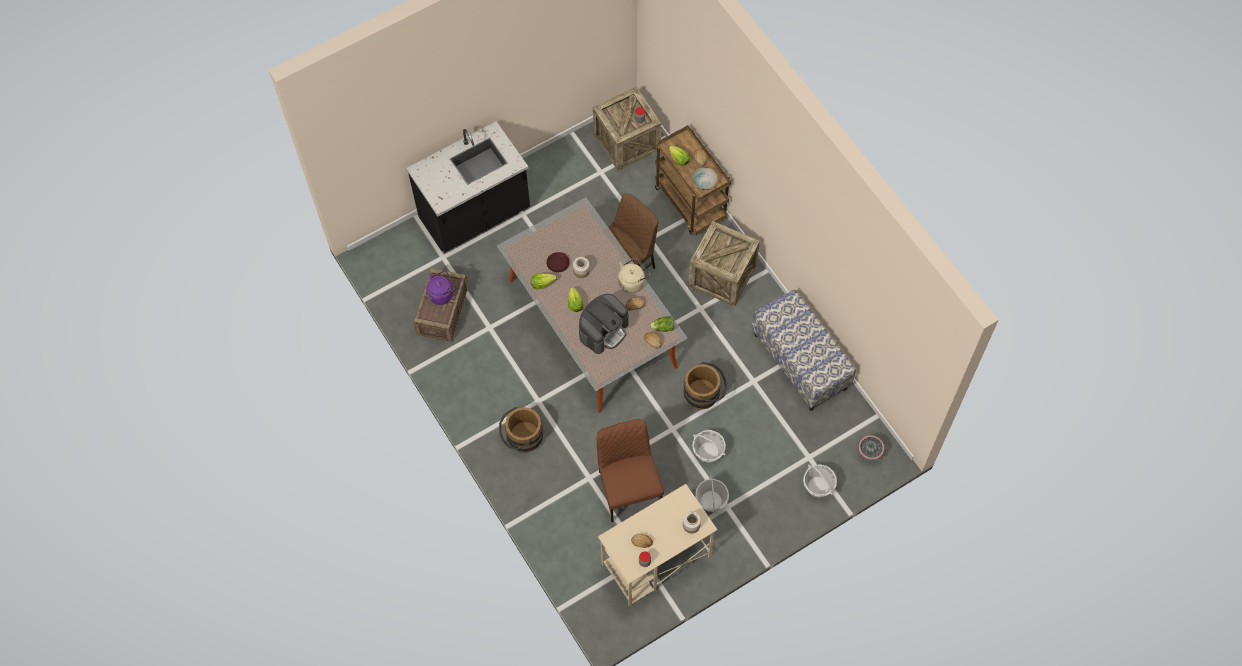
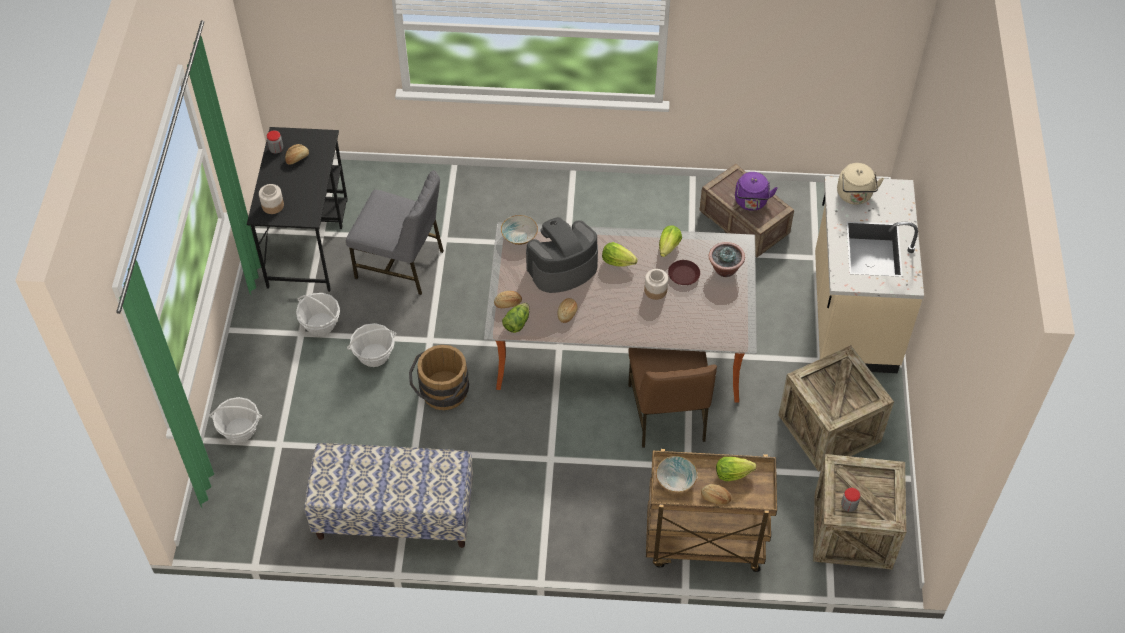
camera: 125 degrees right, 10 degrees down
black counter [406,121,530,252] -> beige counter [815,176,924,373]
brown bucket [499,407,543,453] -> none
coffee machine [579,294,629,354] -> coffee machine turned 75 degrees clockwise [526,217,598,293]
brown chair [596,419,664,522] -> grey chair [346,170,444,295]
beige desk [598,484,717,606] -> black desk [247,127,348,292]
beige kettle [618,258,650,293] -> beige kettle moved to [837,163,884,205]
crate [688,221,760,307] -> crate moved to [778,346,894,472]
potted plant [858,435,885,460] -> potted plant moved to [709,242,745,277]
none -> bowl [501,215,538,245]

